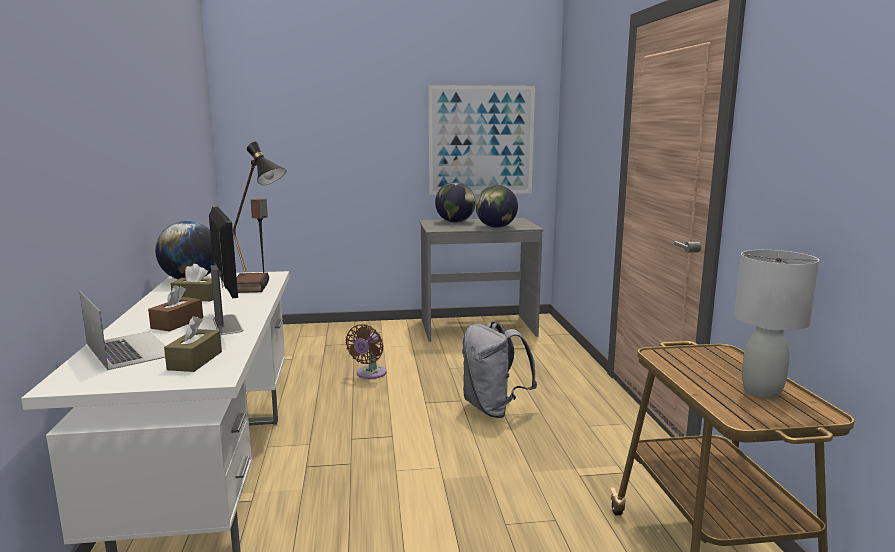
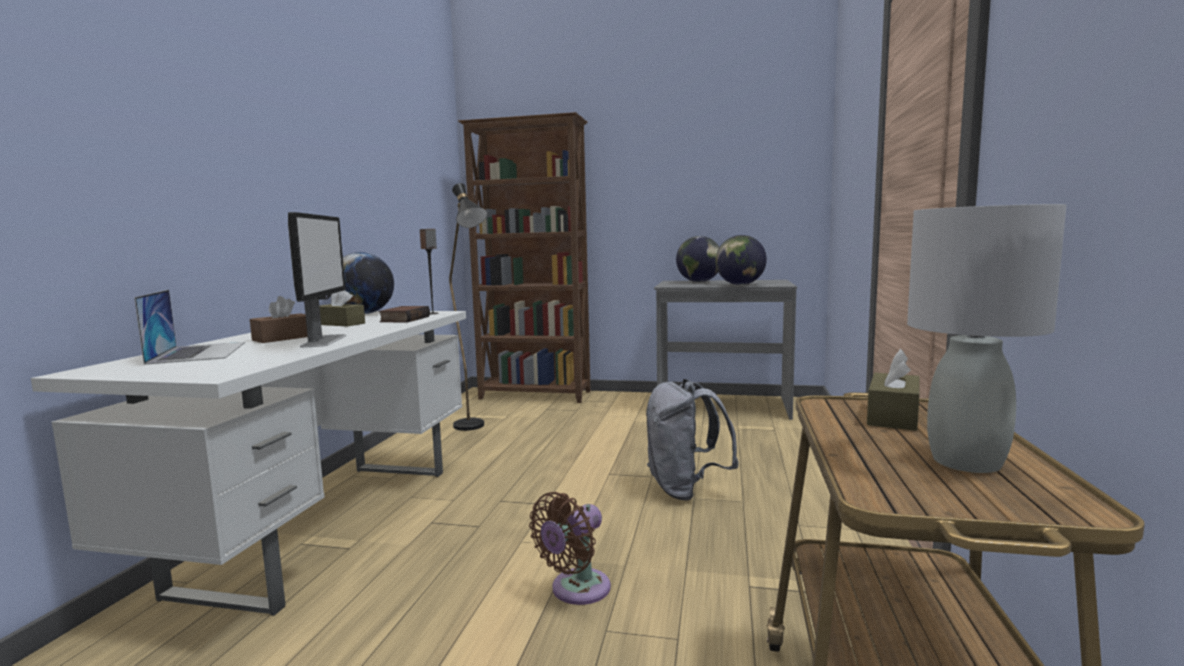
camera: 20 degrees right, 5 degrees down
brown tissue box [164,316,222,372] -> brown tissue box moved to [867,349,920,431]
brown fan [345,324,387,379] -> brown fan moved to [529,492,611,605]
picture [428,85,535,195] -> none
none -> brown bookcase [458,112,591,403]

